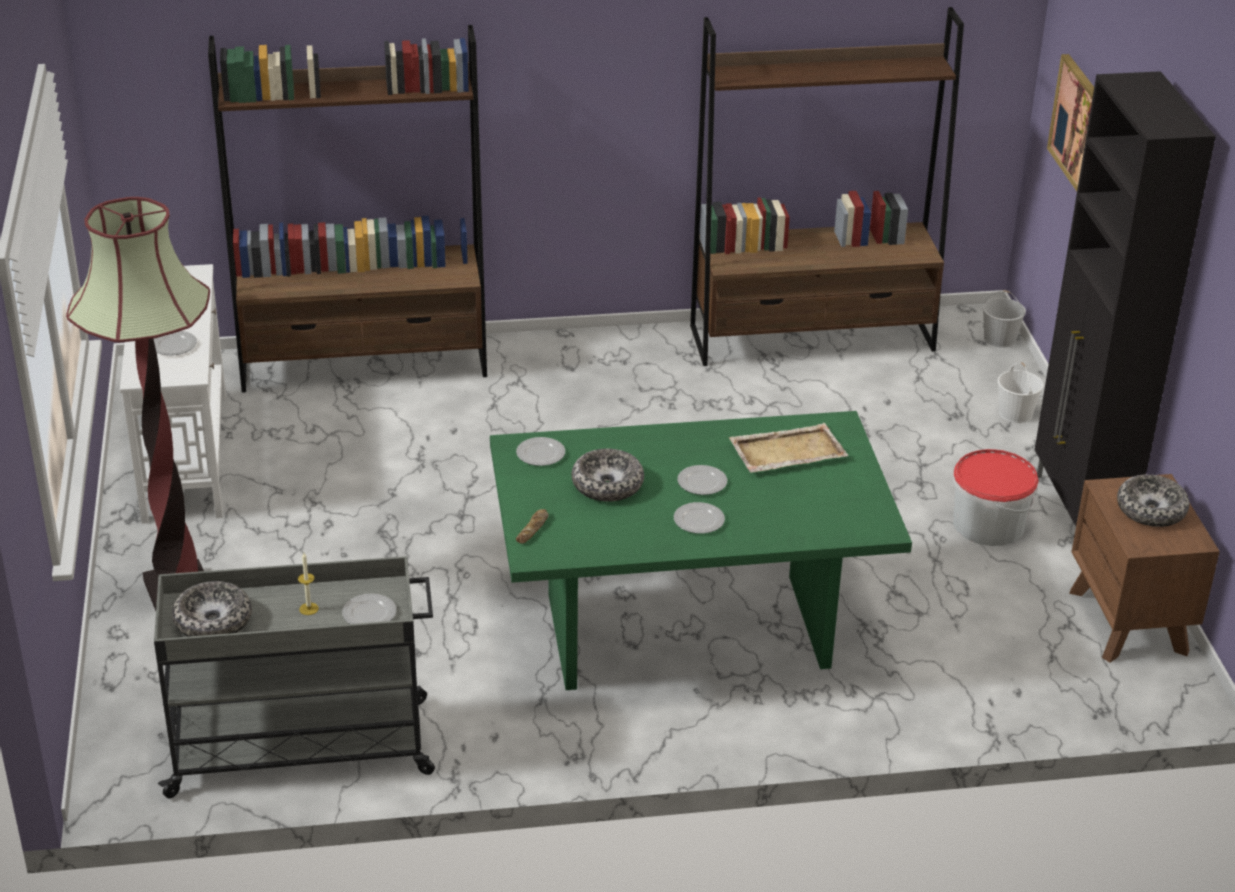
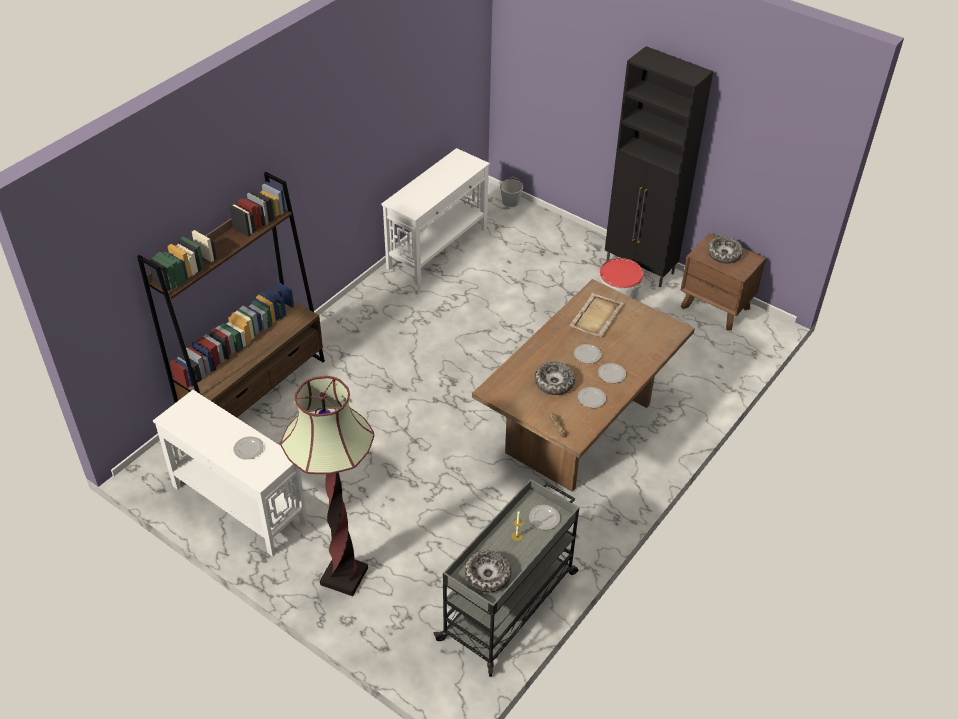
camera: 45 degrees left, 10 degrees up
green dining table [490,411,912,690] -> brown dining table [472,279,695,492]
plate [516,437,565,466] -> plate moved to [578,387,606,408]
brown bookcase [690,7,964,366] -> white console table [381,148,490,285]
white bucket [998,362,1043,423] -> none
picture [1047,54,1094,191] -> none

